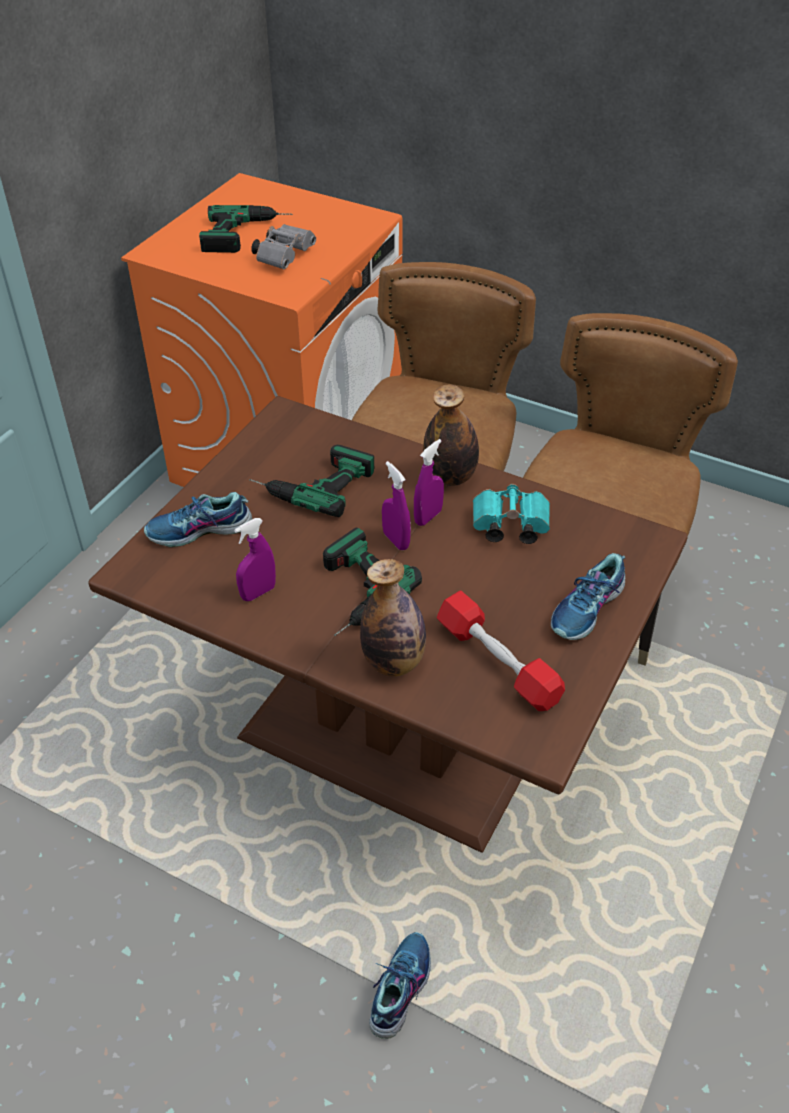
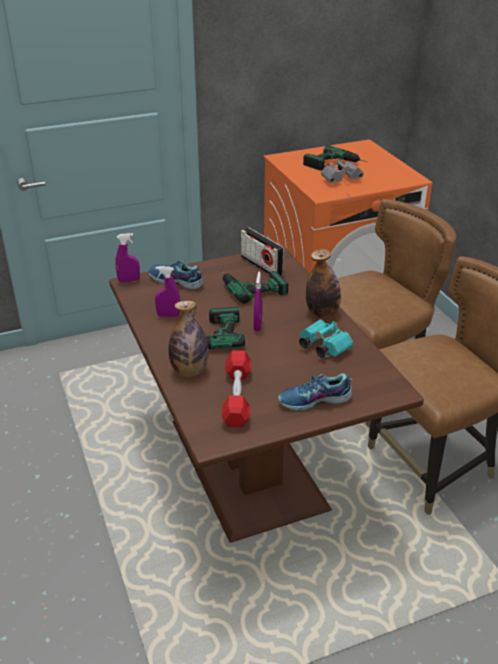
camera: 40 degrees right, 10 degrees down
shoe [369,932,431,1039] -> none
purple spray bottle [414,439,444,526] -> purple spray bottle moved to [115,233,140,282]
none -> radio [241,228,284,276]

